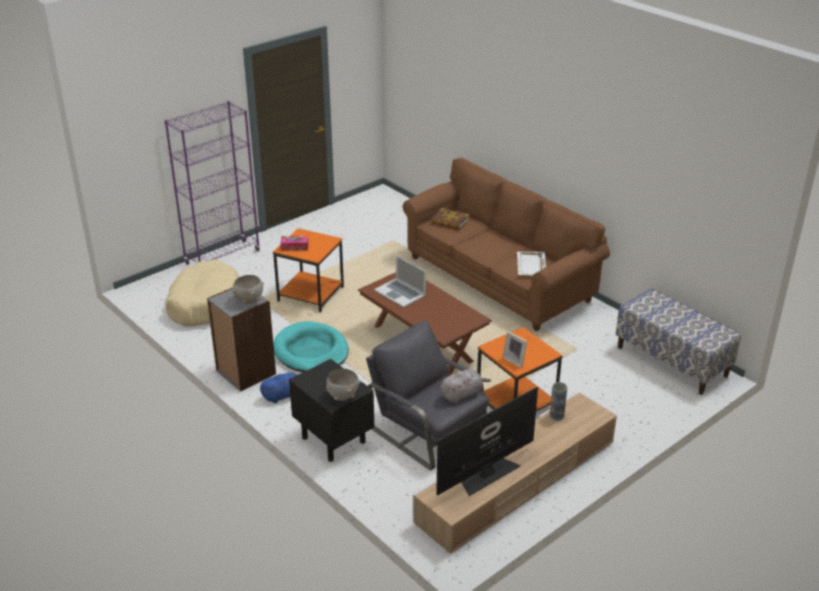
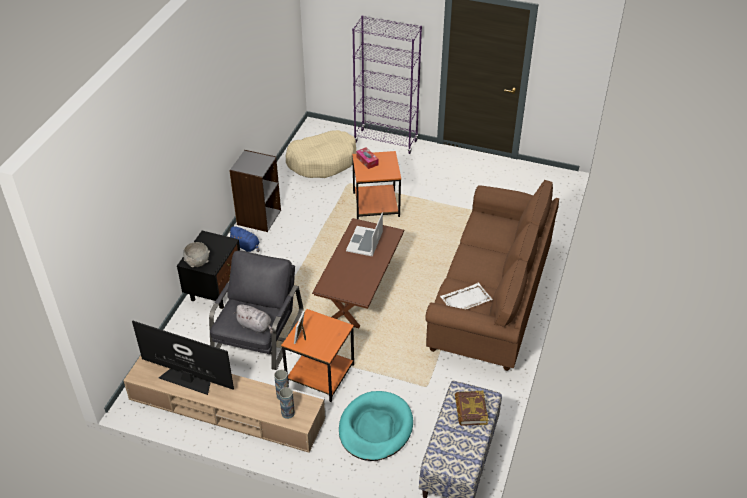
camera: 60 degrees right, 10 degrees up
grey bowl [232,275,264,304] -> none
turquoise dog bed [273,321,349,372] -> turquoise dog bed moved to [339,391,413,461]
book [432,208,470,230] -> book moved to [455,391,488,426]
none -> vase [279,387,295,419]

